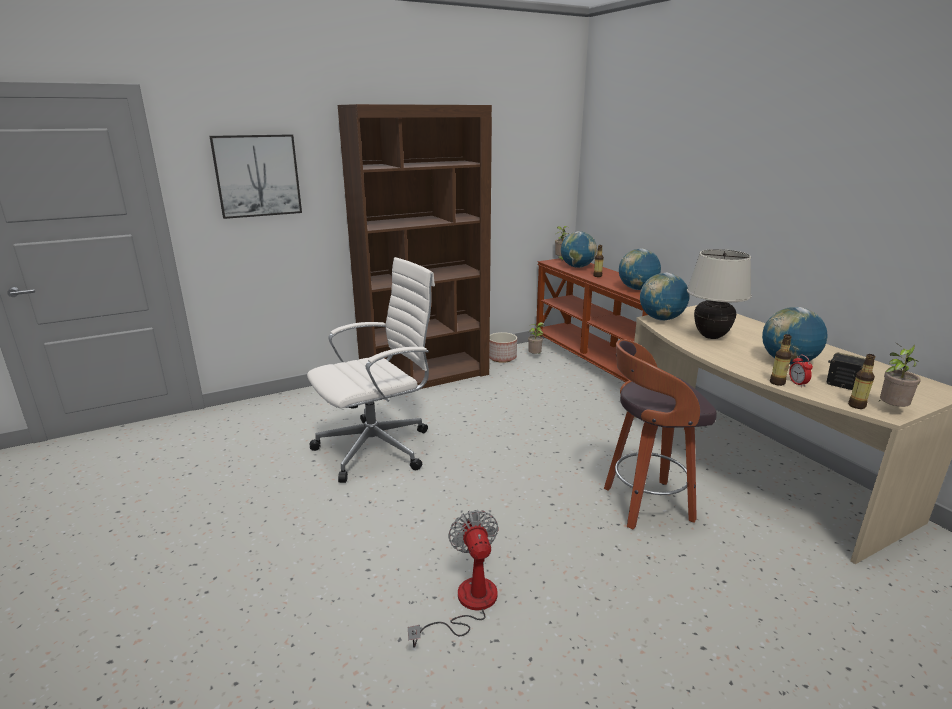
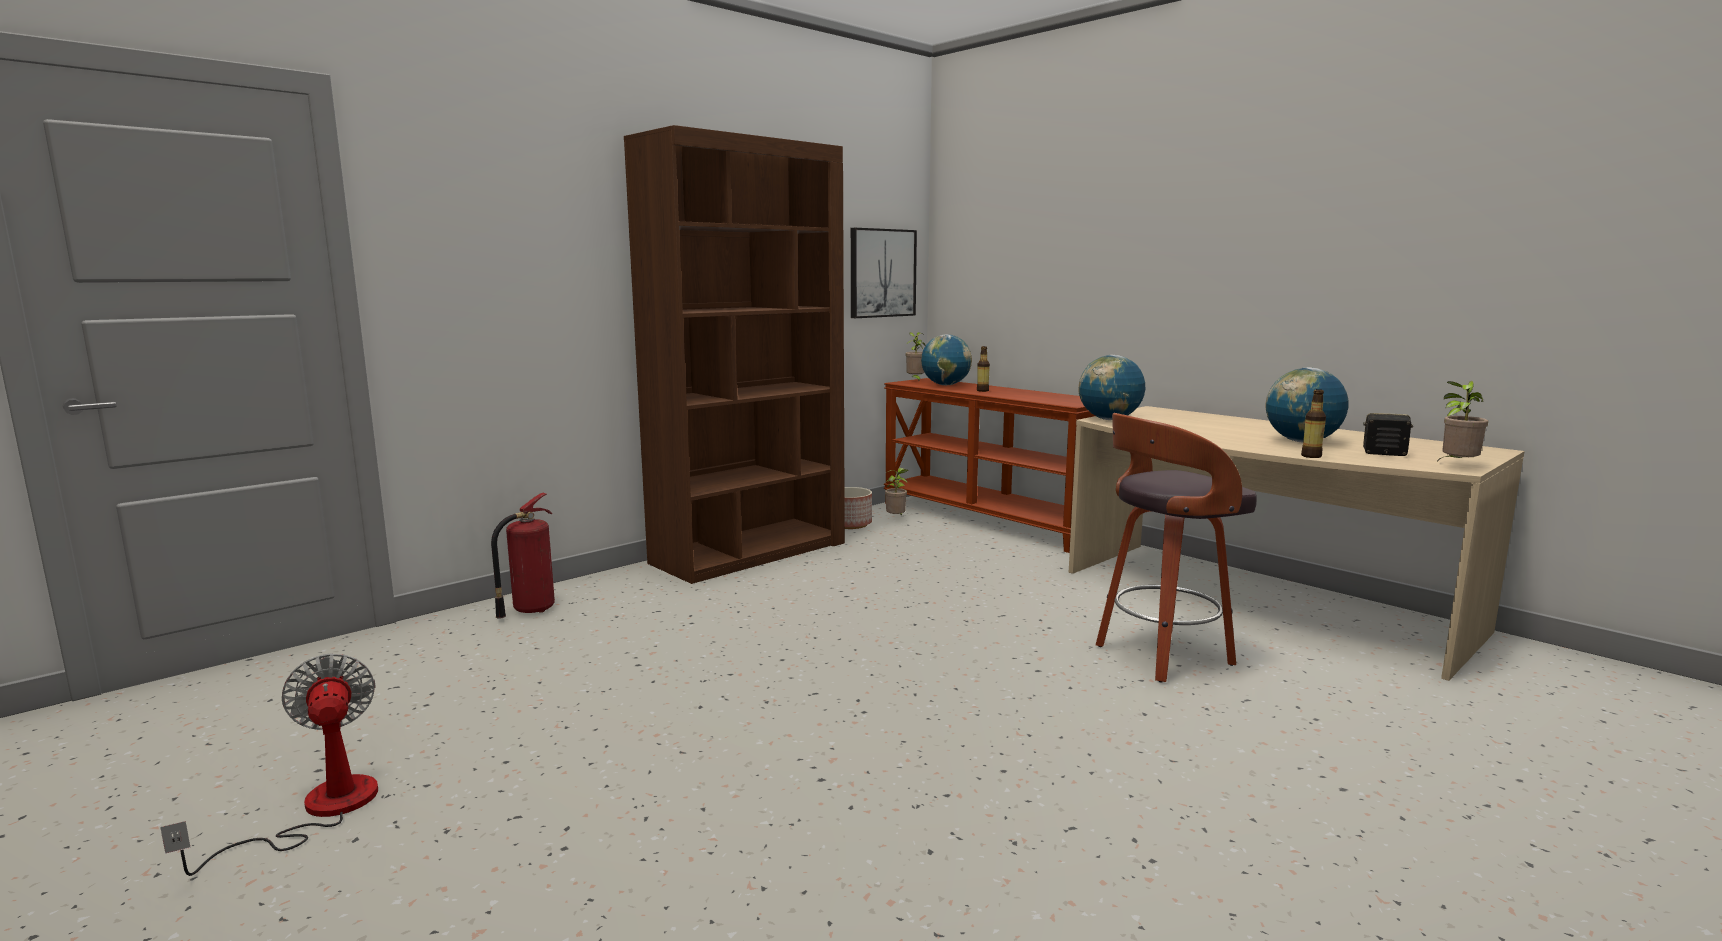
camera: 15 degrees left, 10 degrees down
picture [210,134,302,219] -> picture moved to [851,228,917,318]
white office chair [307,257,435,483] -> none
fan [408,510,499,648] -> fan moved to [160,654,378,876]
globe [619,248,661,290] -> none
beige table lamp [687,249,752,339] -> none
alarm clock [789,355,813,387] -> none
bottle [848,354,876,409] -> none
none -> fire extinguisher [491,493,555,619]

